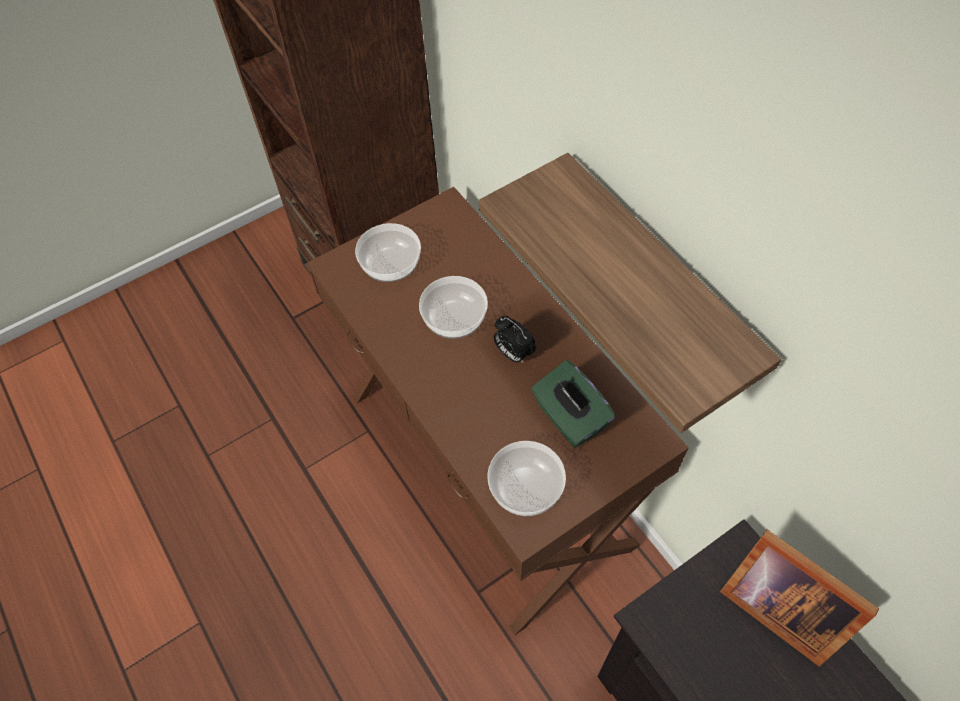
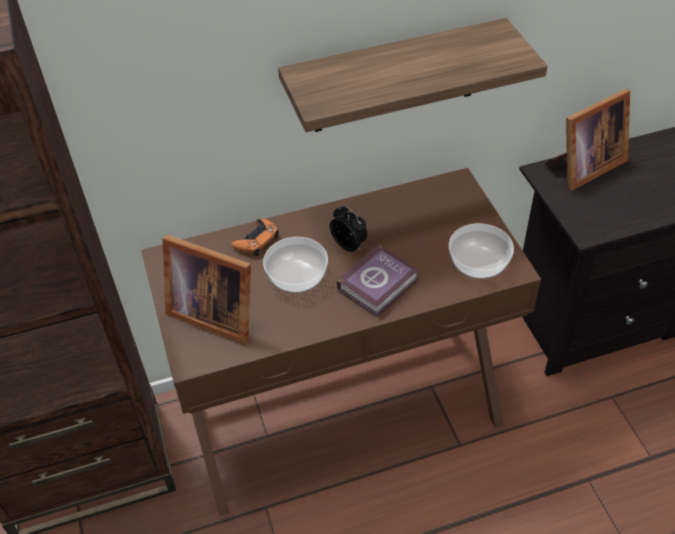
camera: 75 degrees left, 10 degrees down
bowl [355,223,421,282] -> picture frame [162,235,251,345]
alarm clock [493,316,536,364] -> alarm clock turned 105 degrees counterclockwise [330,206,367,252]
green tissue box [531,360,616,448] -> none
none -> orange game controller [231,218,278,256]
none -> book [336,244,418,317]

